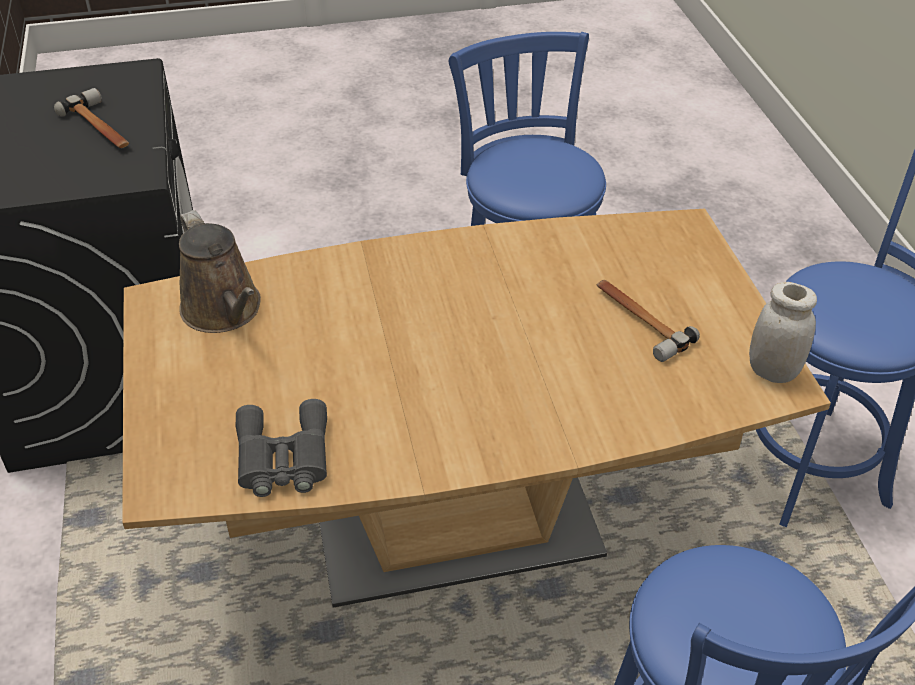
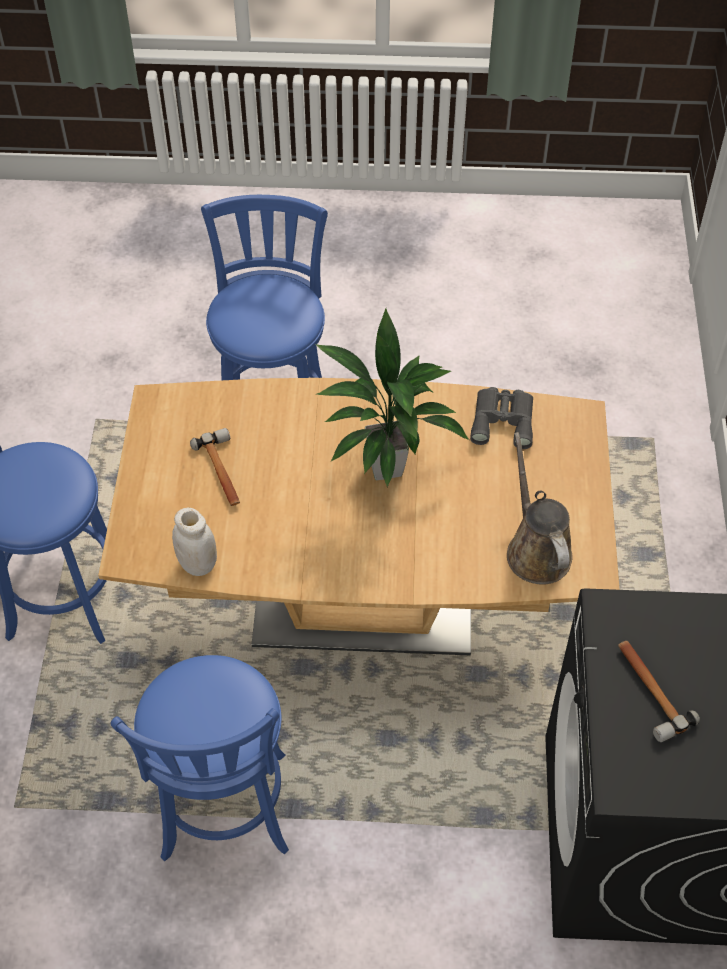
camera: 165 degrees left, 10 degrees up
white jar [749,282,817,383] -> white jar moved to [172,508,217,576]
none -> potted plant [315,308,469,487]

